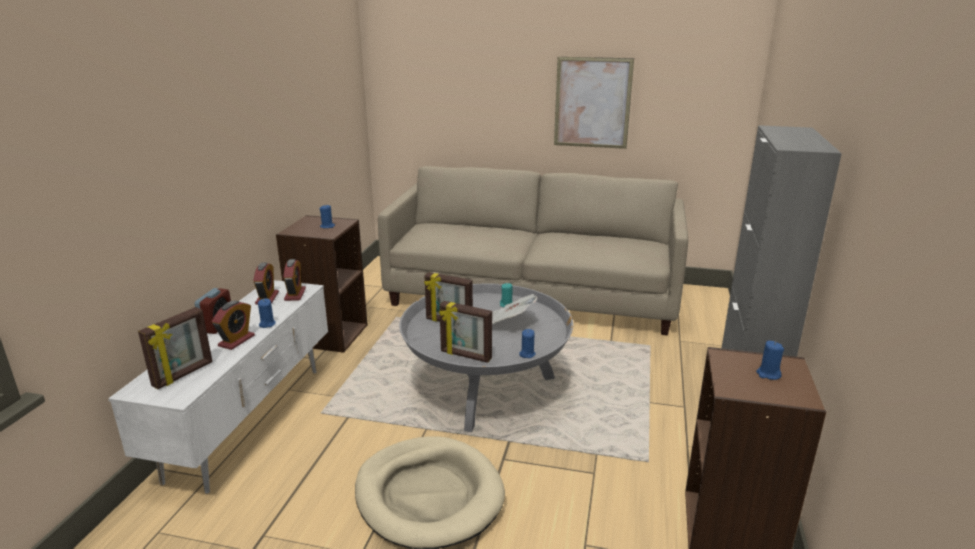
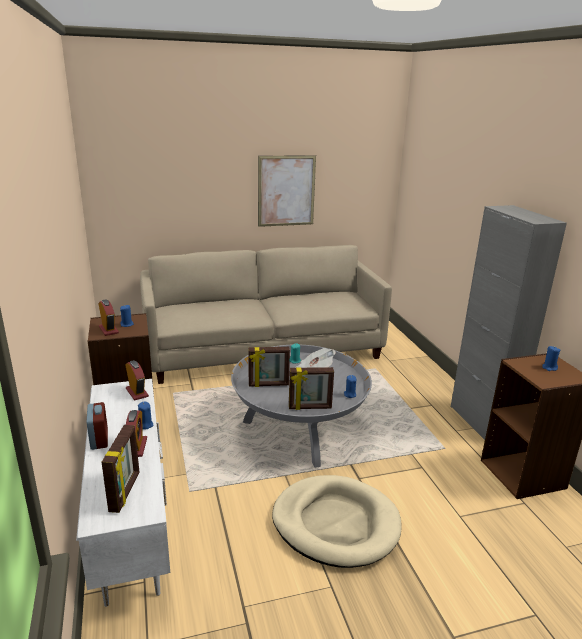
camera: 30 degrees left, 0 degrees up
alarm clock [254,262,279,305] -> alarm clock moved to [99,299,119,336]

